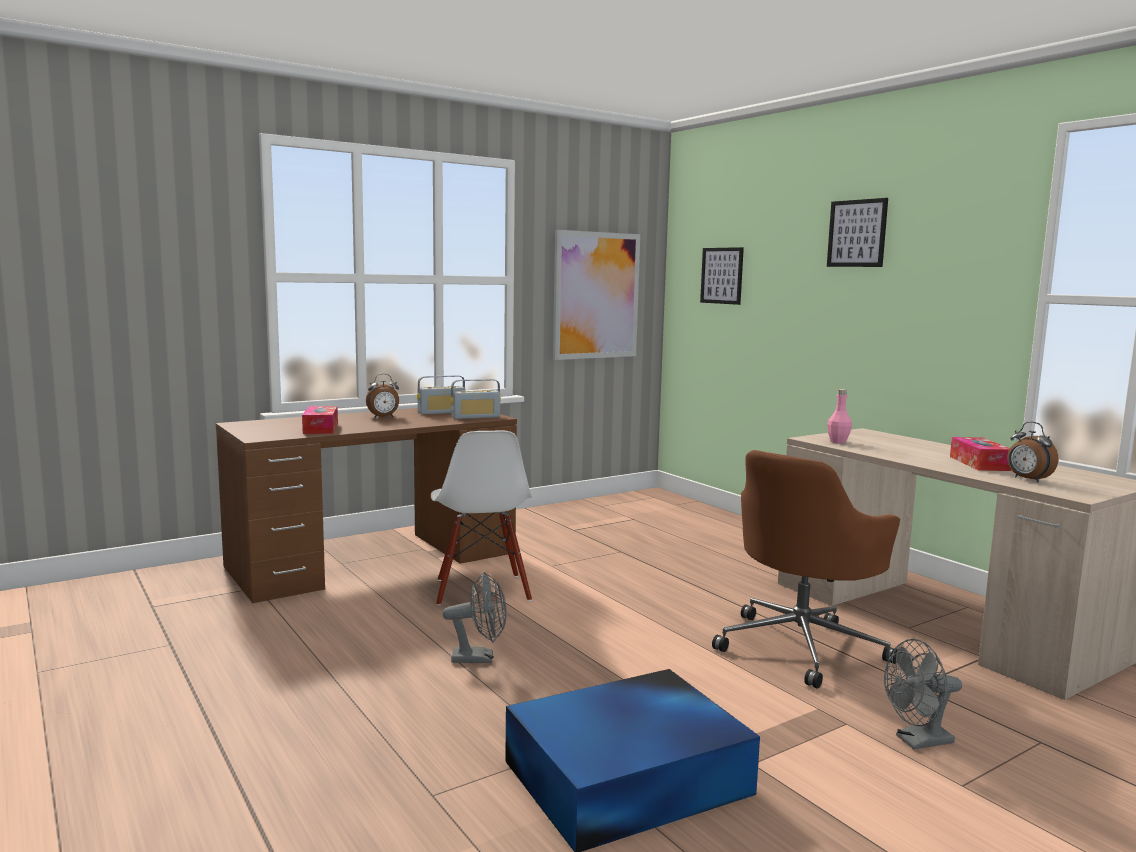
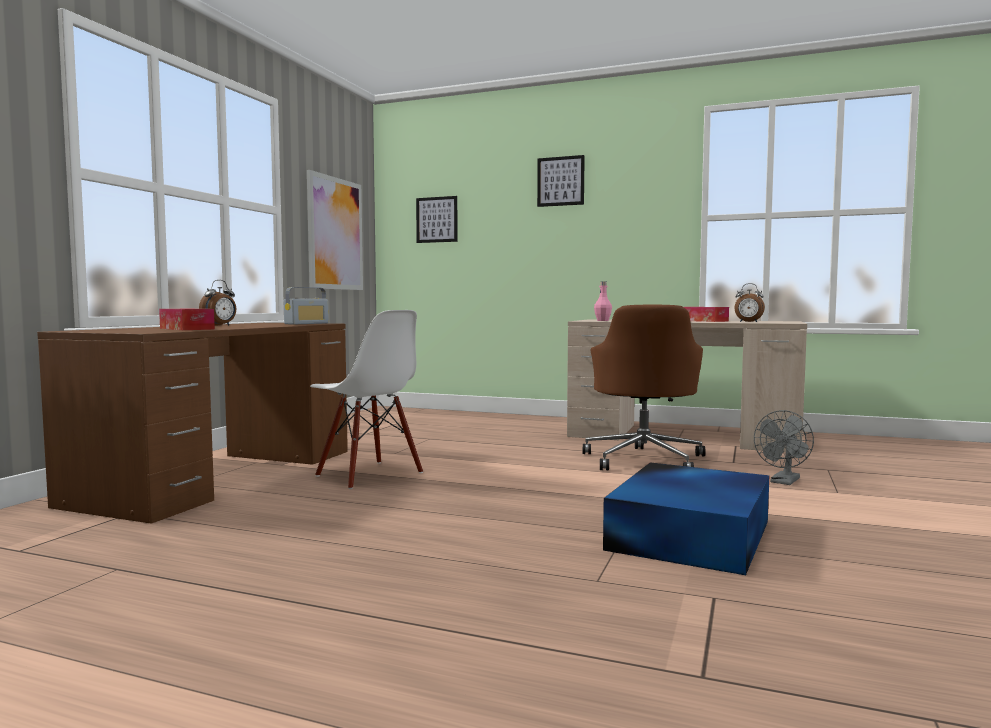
camera: 35 degrees left, 5 degrees down
radio [417,375,465,414] -> none
grey fan [442,572,507,663] -> none

